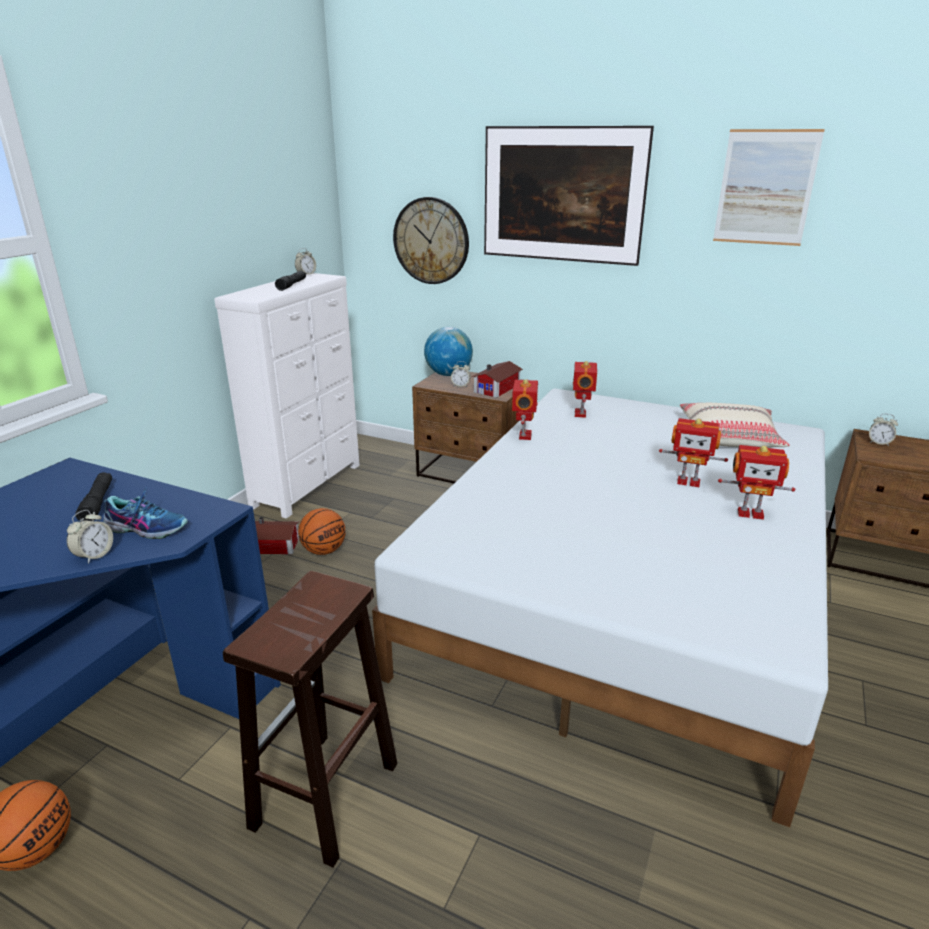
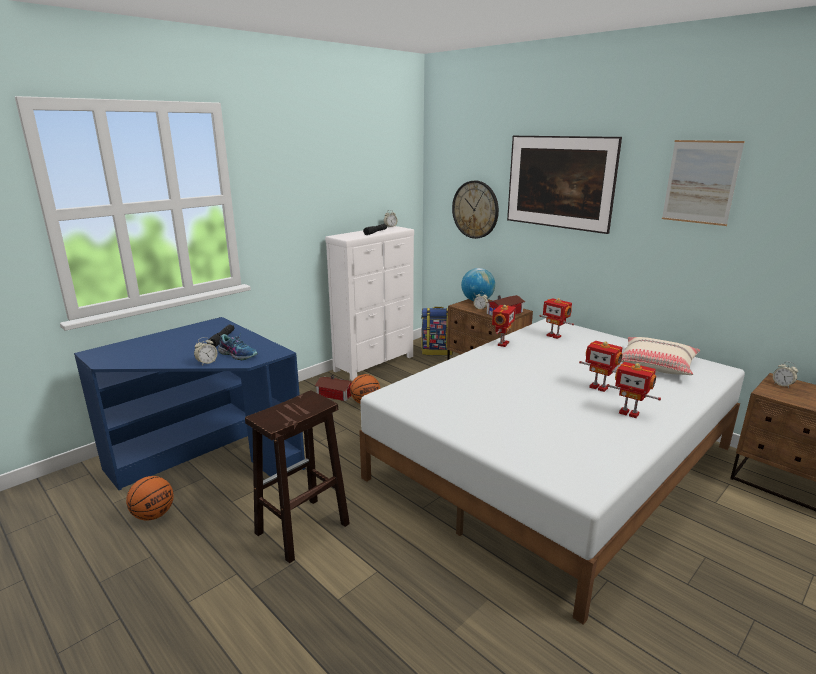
camera: 20 degrees right, 5 degrees down
toy robot [573,361,597,418] -> toy robot turned 75 degrees counterclockwise [539,298,574,339]
none -> backpack [421,307,453,356]

